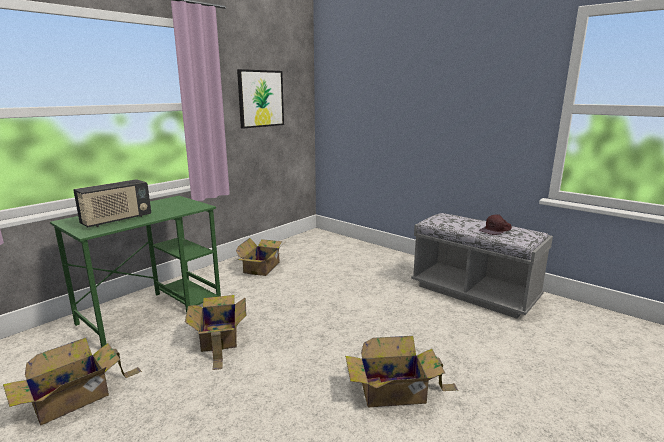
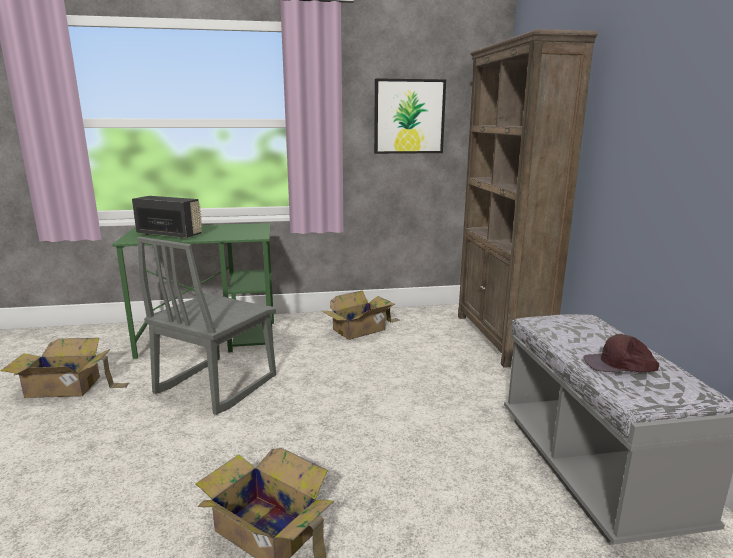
camera: 40 degrees right, 0 degrees up
radio [73,179,151,227] -> radio turned 150 degrees counterclockwise [132,196,202,239]
cardboard box [185,295,246,370] -> grey chair [137,237,276,415]
none -> brown bookcase [458,29,598,368]

